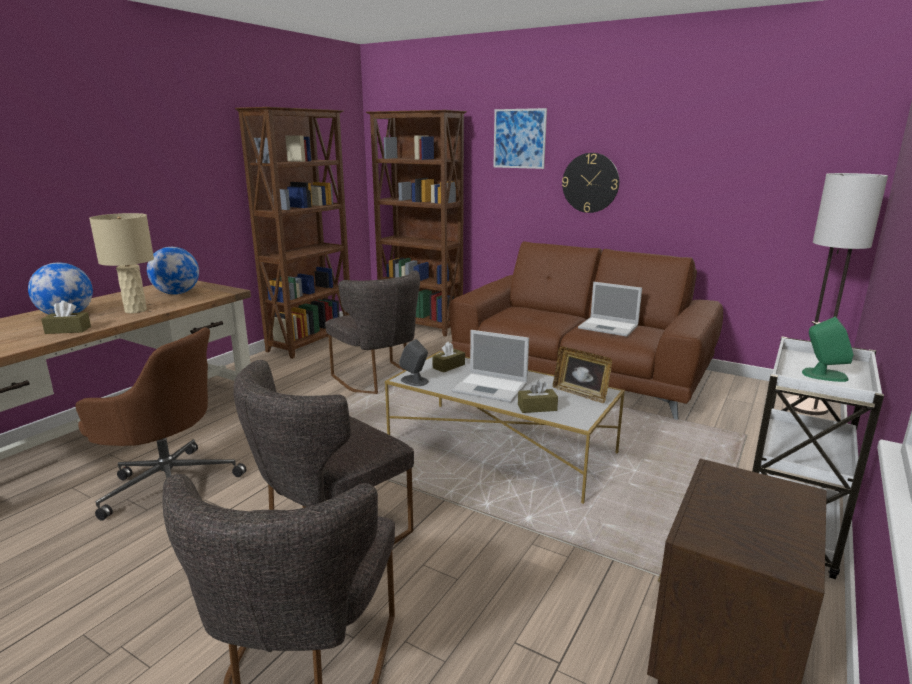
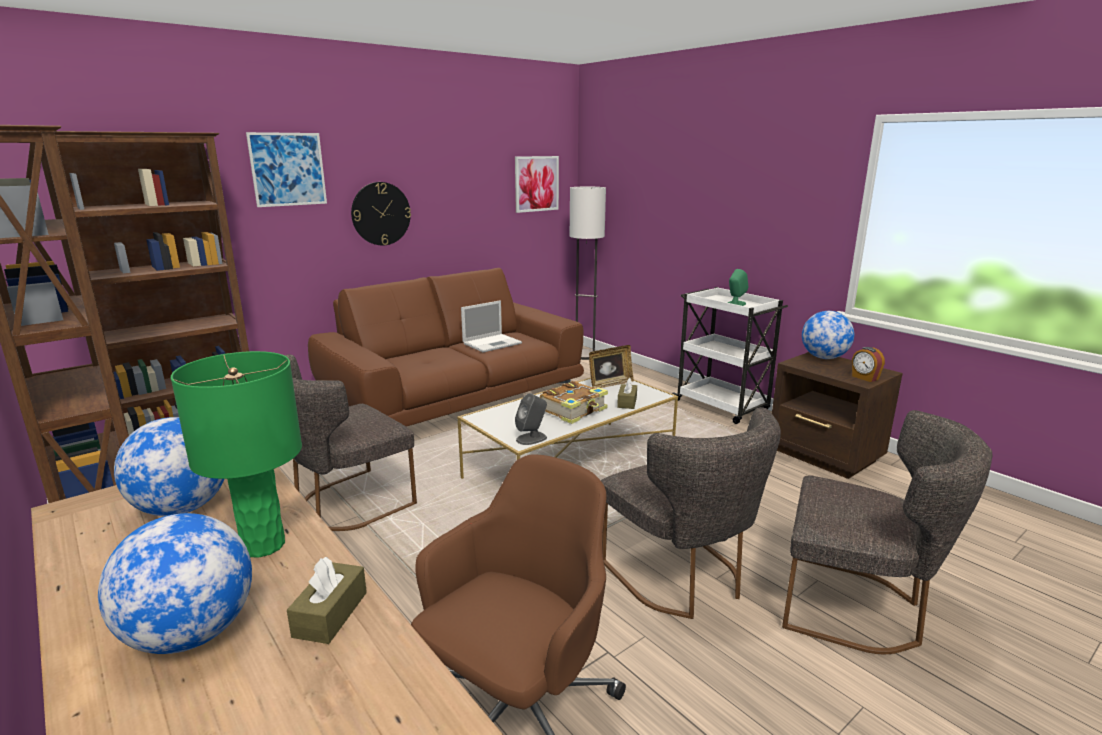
camera: 70 degrees left, 0 degrees up
beige table lamp [89,213,154,313] -> green table lamp [171,351,302,558]
grey chair [325,270,420,394] -> grey chair turned 150 degrees clockwise [284,354,417,531]
brown tissue box [432,342,465,373] -> none
laptop [452,330,529,403] -> book [540,381,608,424]
none -> picture [515,156,559,213]
none -> globe [802,311,854,359]
none -> alarm clock [852,347,885,382]

